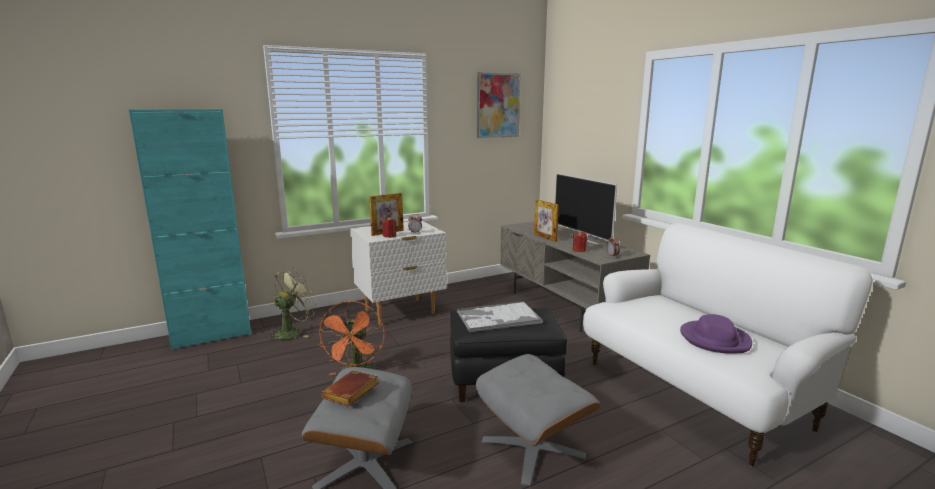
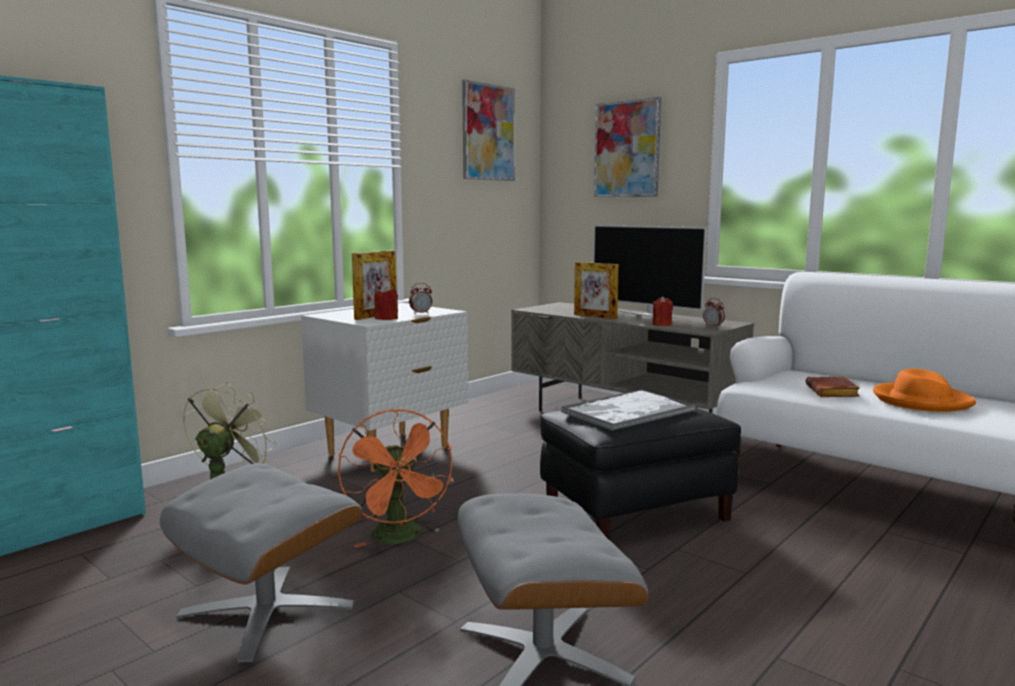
camera: 20 degrees left, 5 degrees down
brown book [321,370,378,406] -> brown book moved to [806,376,860,397]
grey ottoman [476,354,601,486] -> grey ottoman moved to [160,463,363,663]
purple hat [680,314,752,354] -> orange hat [873,369,976,412]
none -> picture [594,97,661,197]

